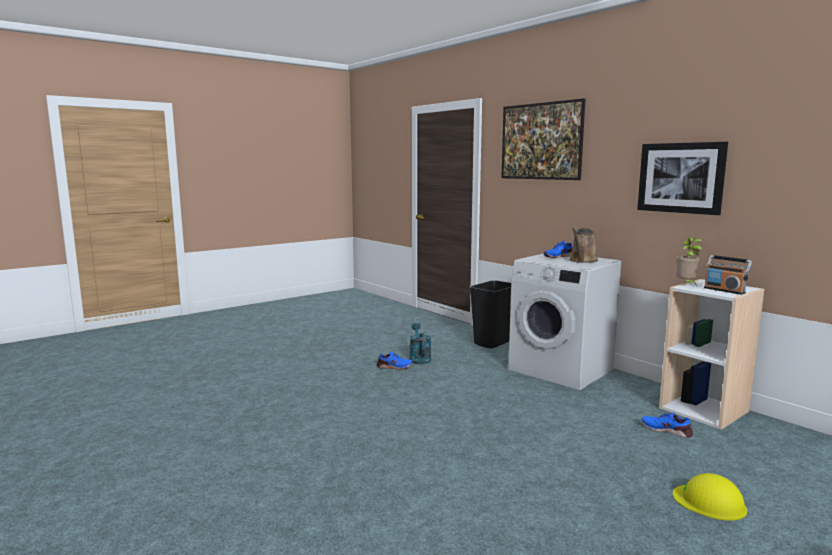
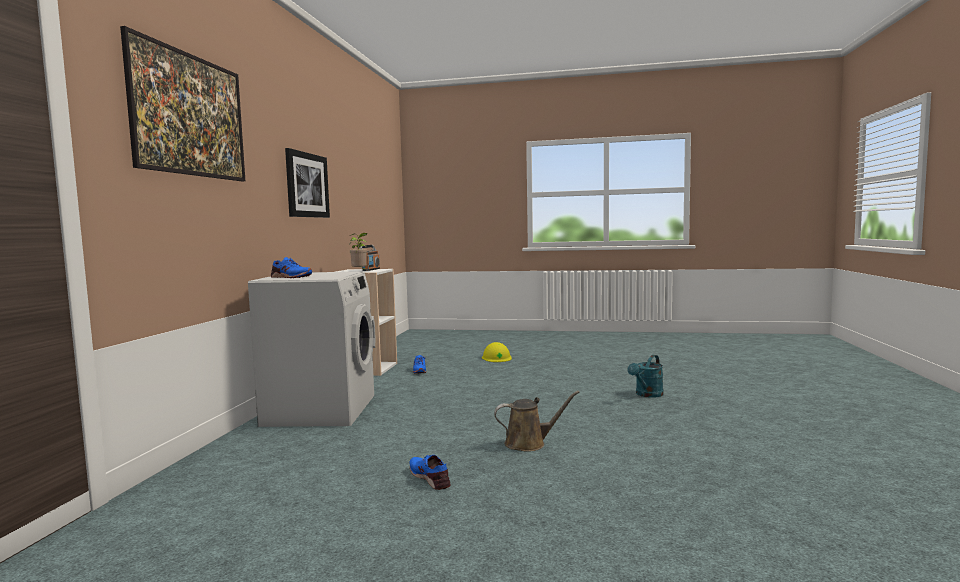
camera: 130 degrees left, 5 degrees down
turquoise watering can [409,323,431,364] -> turquoise watering can moved to [628,355,664,398]
black trash can [469,280,511,349] -> none
brown watering can [569,228,598,263] -> brown watering can moved to [494,391,580,452]

